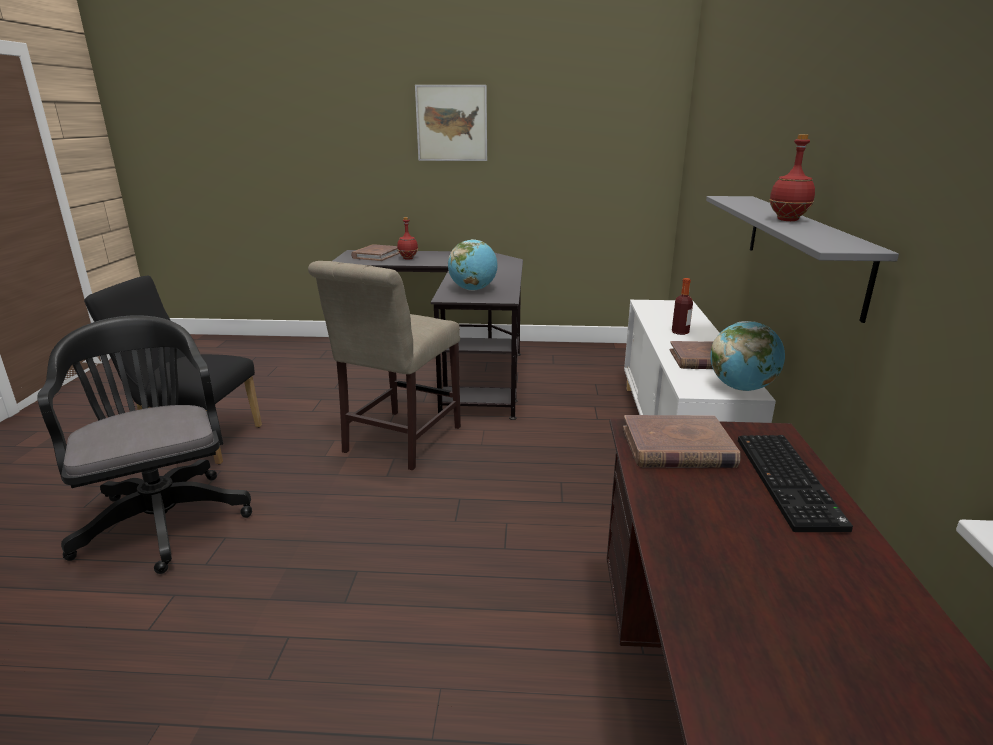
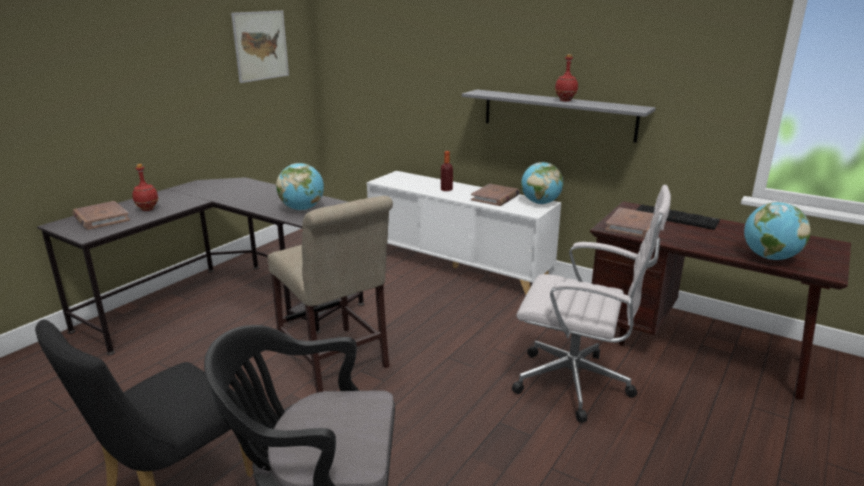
camera: 60 degrees left, 0 degrees up
picture [415,85,487,161] -> picture moved to [231,11,289,83]
none -> white office chair [512,185,671,422]
none -> globe [744,202,810,260]

